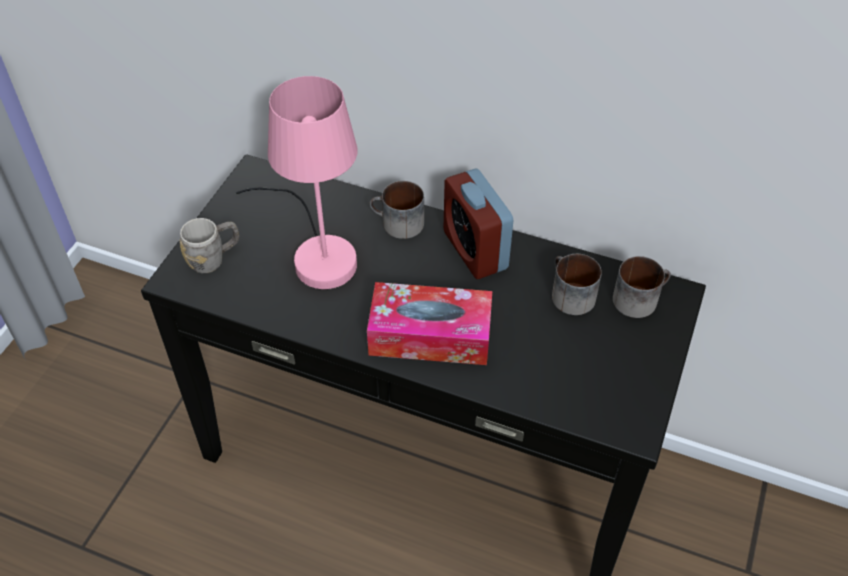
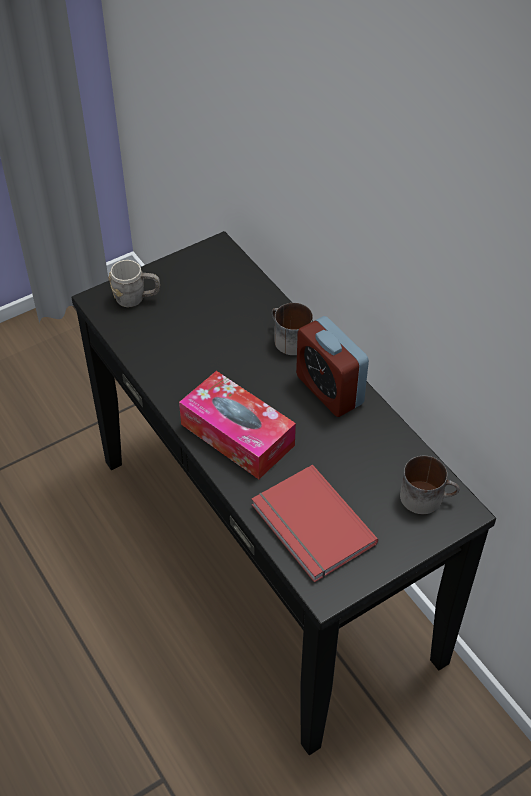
camera: 35 degrees right, 0 degrees up
pink table lamp [235,76,358,290] -> none
alarm clock [444,168,513,279] -> alarm clock turned 45 degrees counterclockwise [296,316,369,417]
mug [552,254,602,315] -> none
none -> red book [252,464,378,583]

